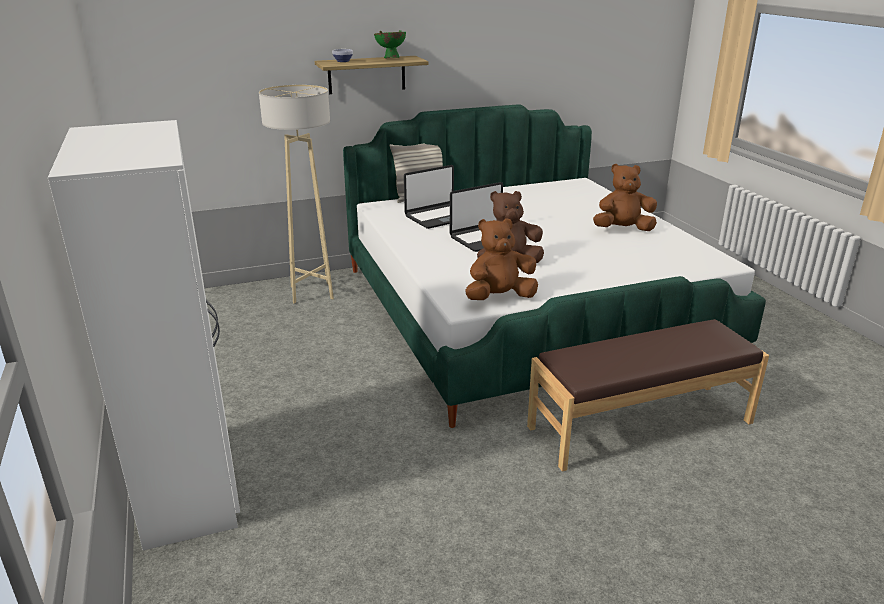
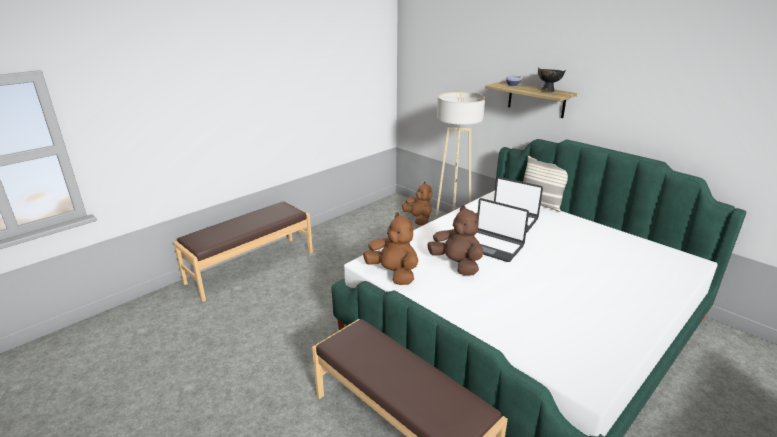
camera: 65 degrees right, 0 degrees up
white wardrobe [48,120,240,550] -> brown bench [173,201,313,302]
green bowl [374,30,406,58] -> black bowl [538,67,566,91]
brown plush toy [593,164,657,231] -> brown plush toy moved to [402,182,432,225]

